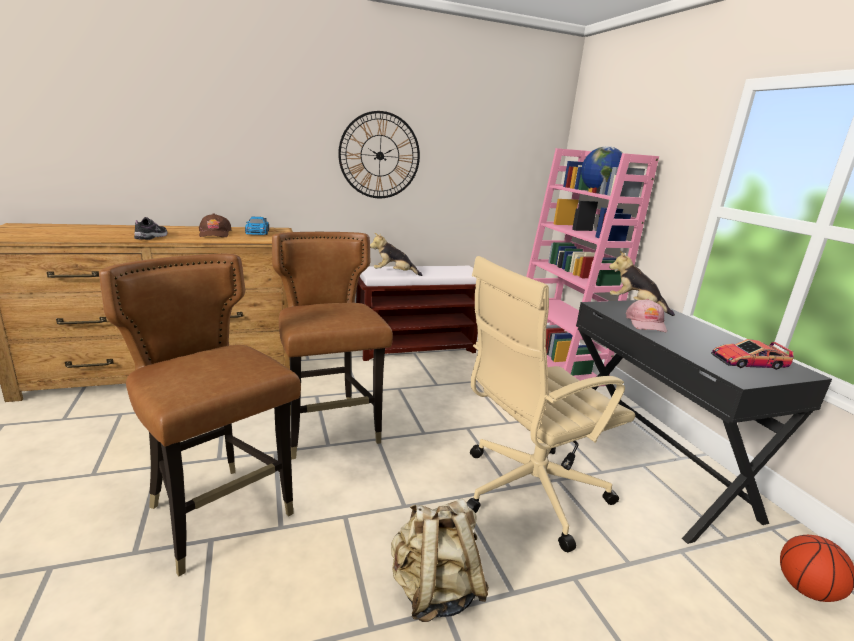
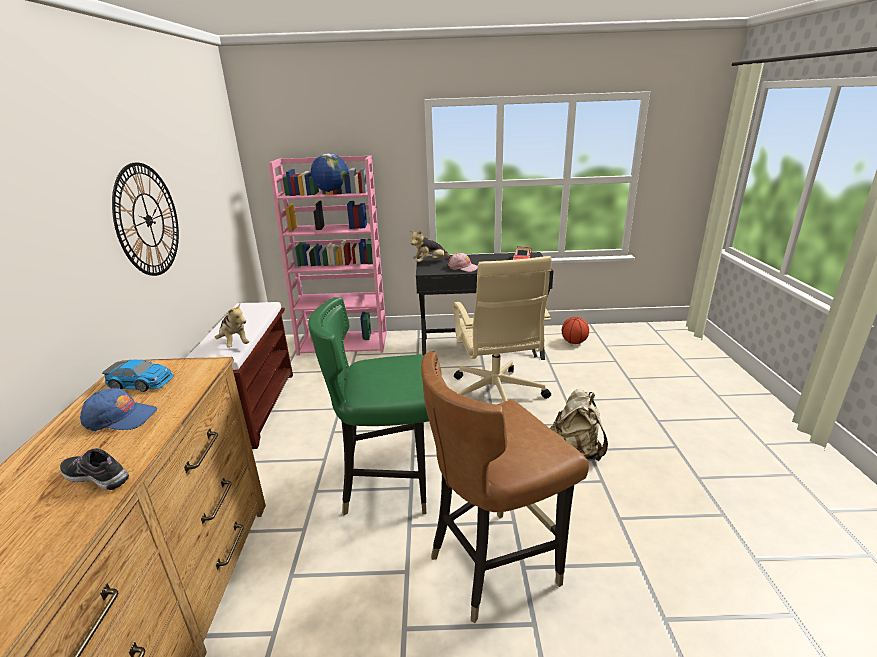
camera: 70 degrees left, 5 degrees up
brown cap [199,214,231,237] -> blue cap [80,388,157,431]
brown chair [272,232,393,460] -> green chair [308,297,429,515]
plush toy [370,232,423,276] -> plush toy turned 60 degrees counterclockwise [215,303,249,348]

